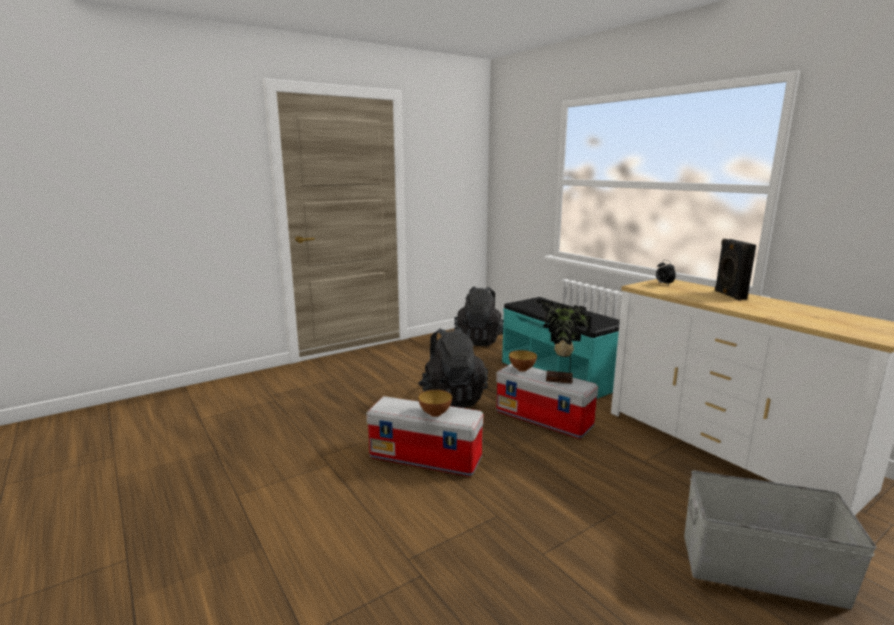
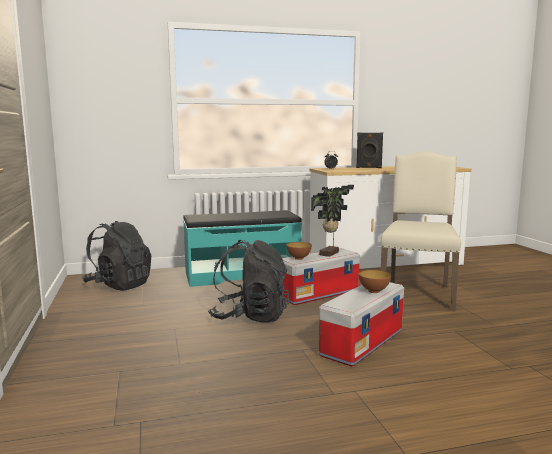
camera: 70 degrees left, 5 degrees down
grey storage box [684,471,877,609] -> none
none -> beige chair [381,151,461,311]

